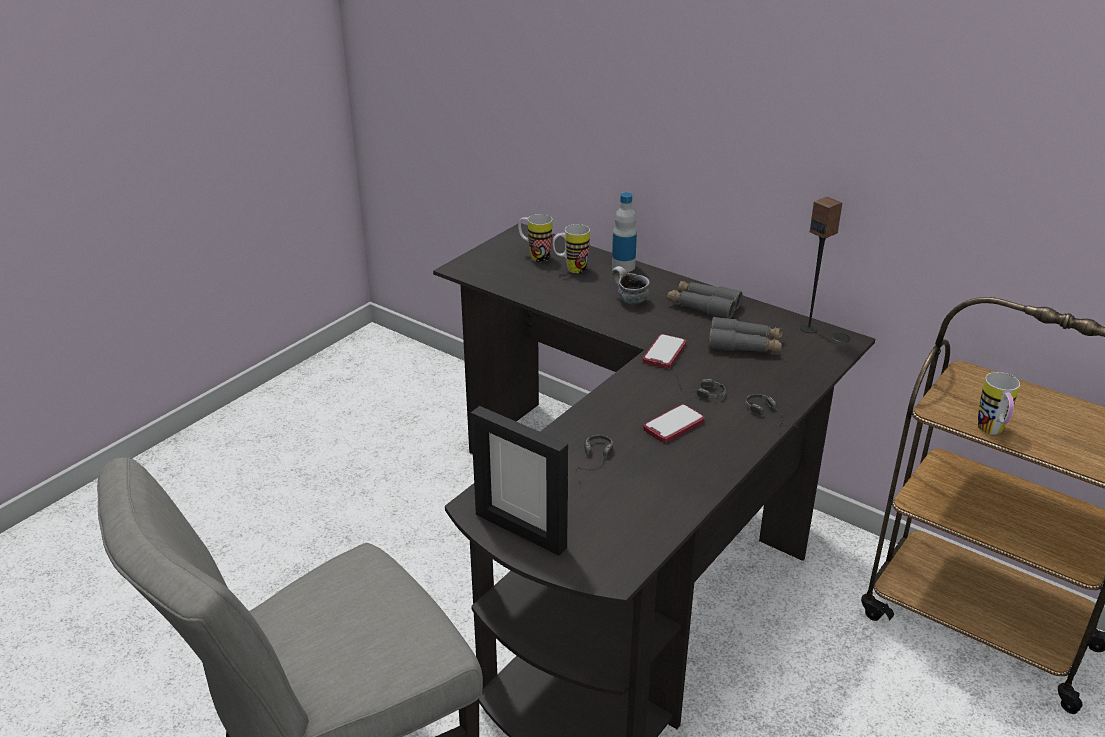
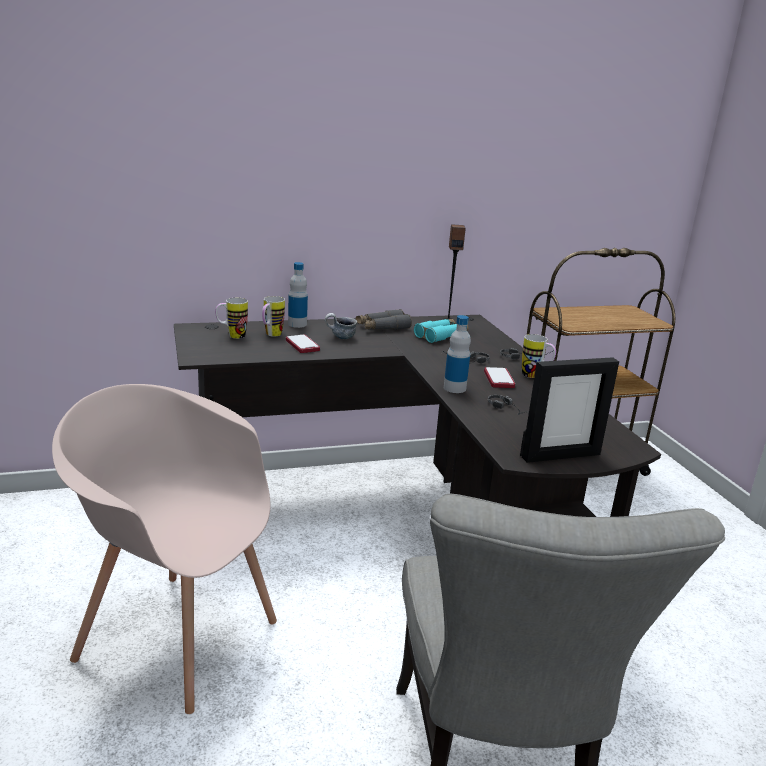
camera: 55 degrees left, 10 degrees down
phone [643,334,686,369] -> phone moved to [286,335,320,353]
grey binoculars [708,317,783,352] -> turquoise binoculars [414,319,469,343]
mug [978,372,1020,435] -> mug moved to [522,334,556,378]
none -> beige chair [52,384,277,714]
none -> bottle [444,315,471,393]

